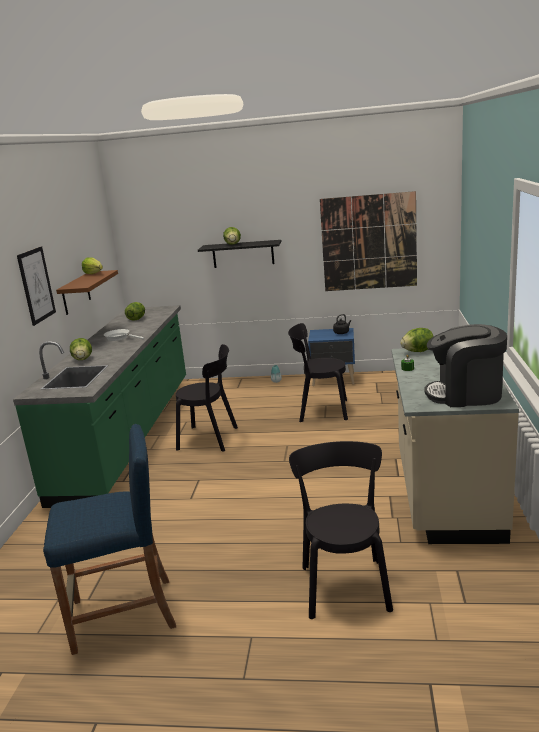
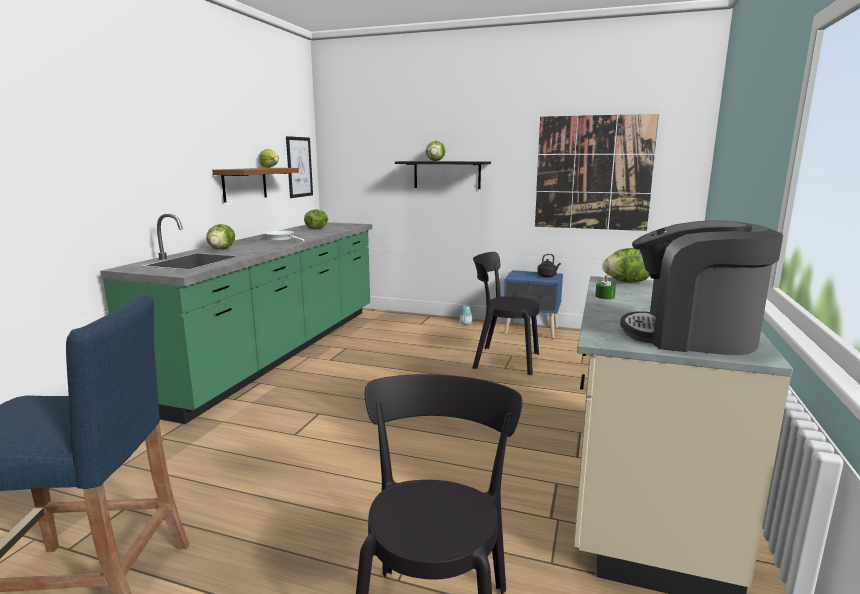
camera: 10 degrees right, 5 degrees down
picture [17,246,56,326] -> picture moved to [286,136,313,198]
black chair [176,344,238,452] -> none

